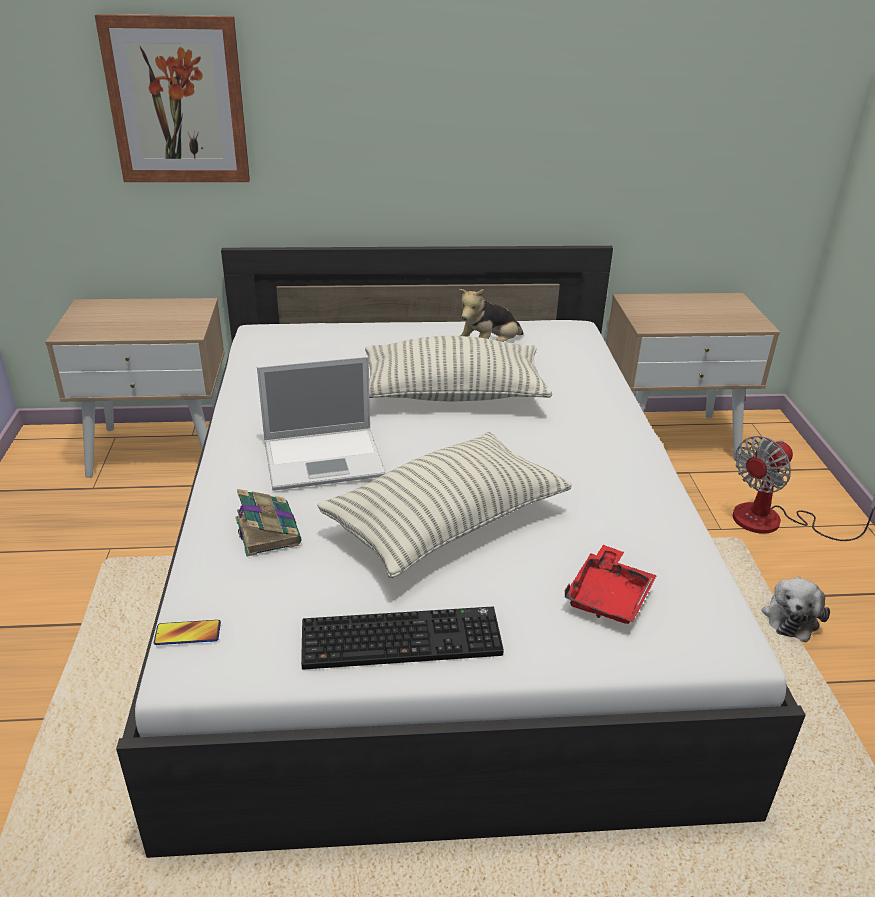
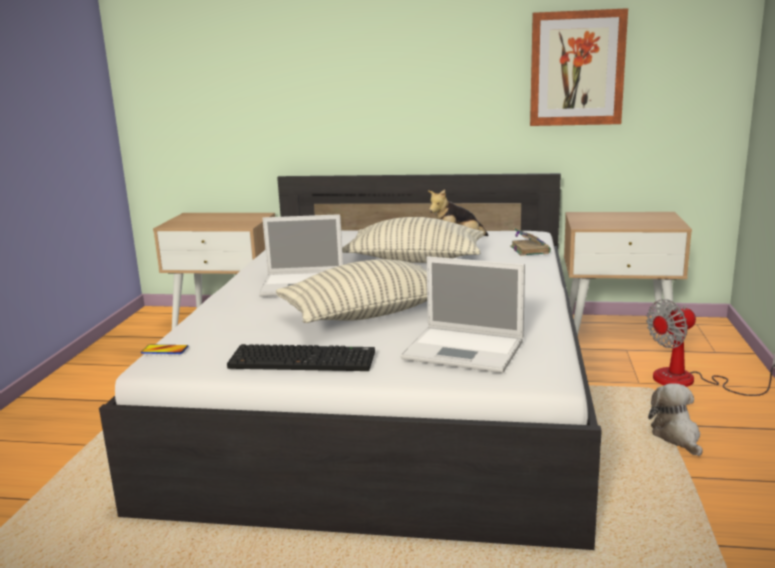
camera: 15 degrees right, 15 degrees down
picture [95,14,250,182] -> picture moved to [530,8,628,126]
book [235,489,301,556] -> book moved to [510,227,551,256]
red tray [565,545,657,624] -> laptop [401,256,525,373]
plush toy [761,577,830,642] -> plush toy turned 135 degrees clockwise [648,384,703,456]

